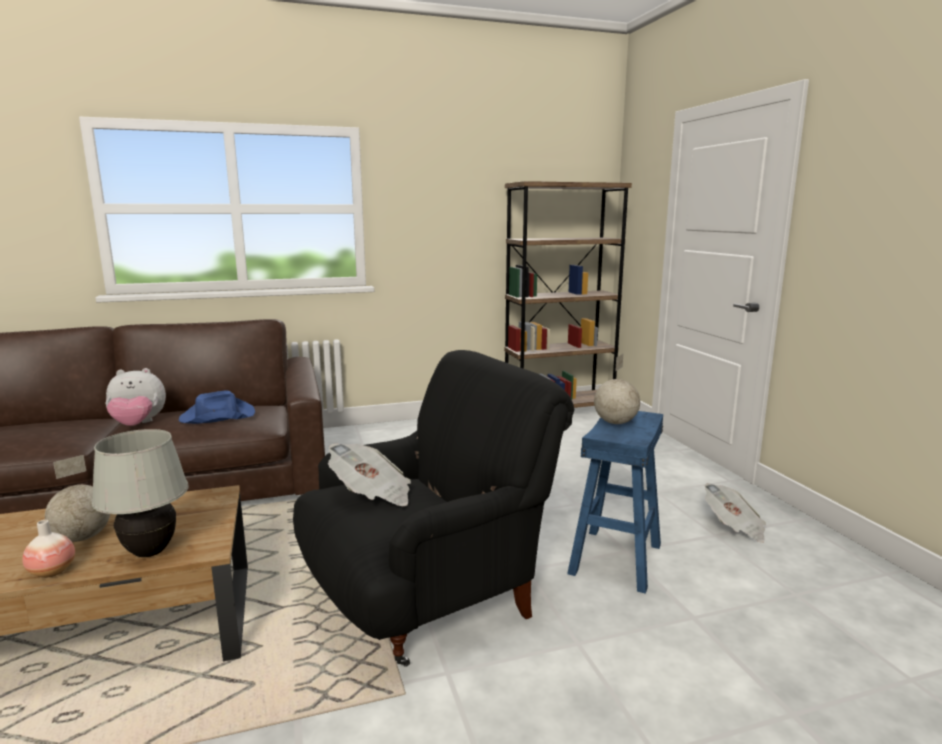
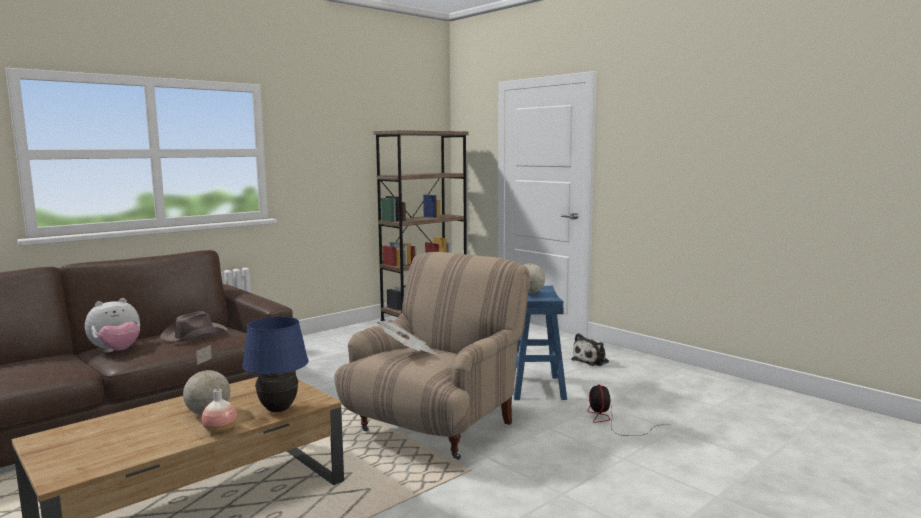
camera: 25 degrees left, 5 degrees down
white table lamp [92,429,189,557] -> blue table lamp [242,317,308,412]
blue hat [179,390,255,424] -> brown hat [160,311,228,342]
black armchair [293,350,574,667] -> beige armchair [334,252,530,460]
newspaper [705,483,766,543] -> plush toy [571,333,609,366]
none -> fan [588,384,671,436]

